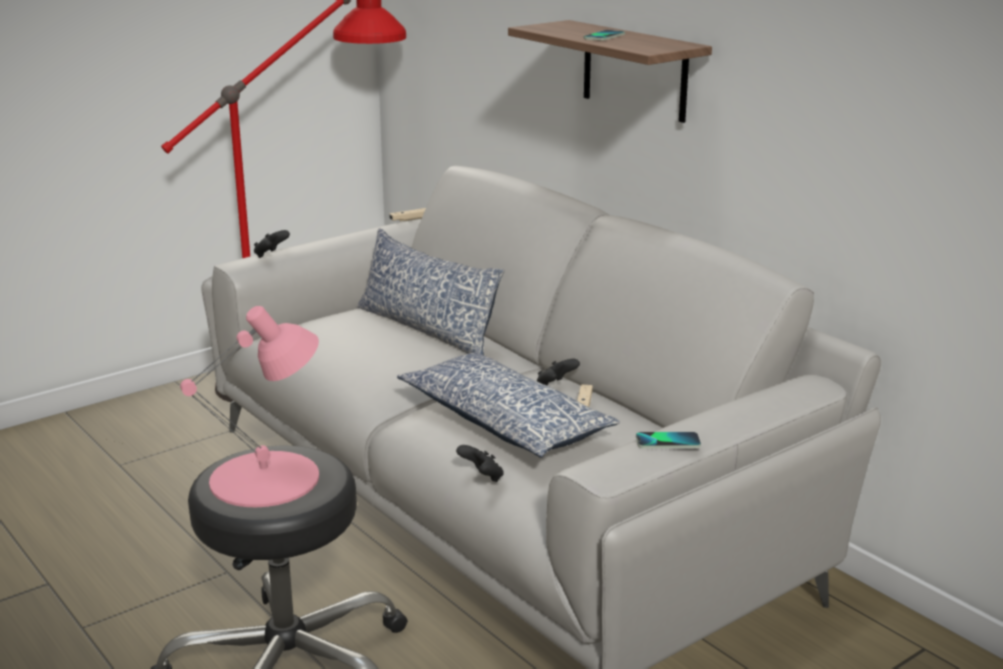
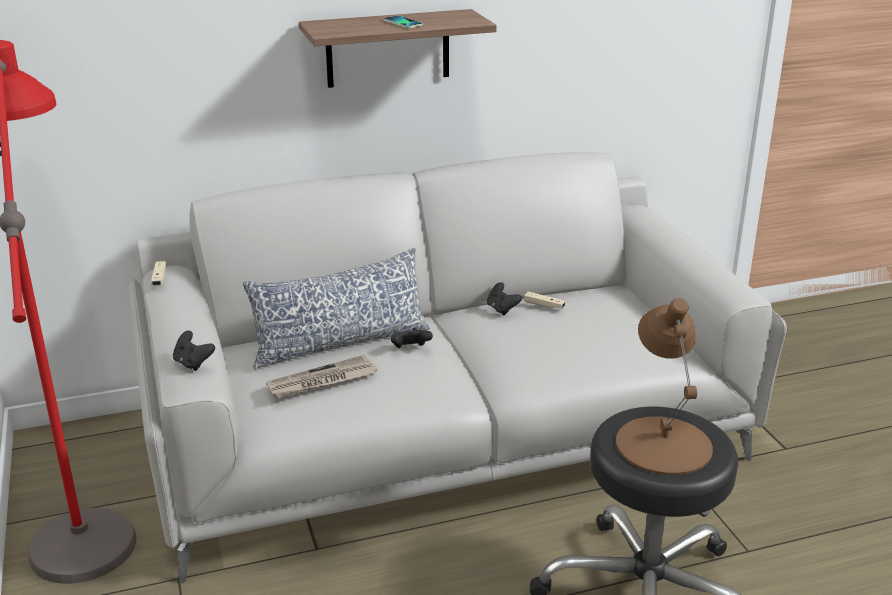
camera: 70 degrees left, 5 degrees up
pink table lamp [180,306,319,507] -> brown table lamp [616,298,713,475]
pillow [397,352,620,458] -> none
black game controller [456,445,504,482] -> black game controller moved to [391,328,433,348]
phone [636,432,701,448] -> none
none -> newspaper [266,355,377,399]

